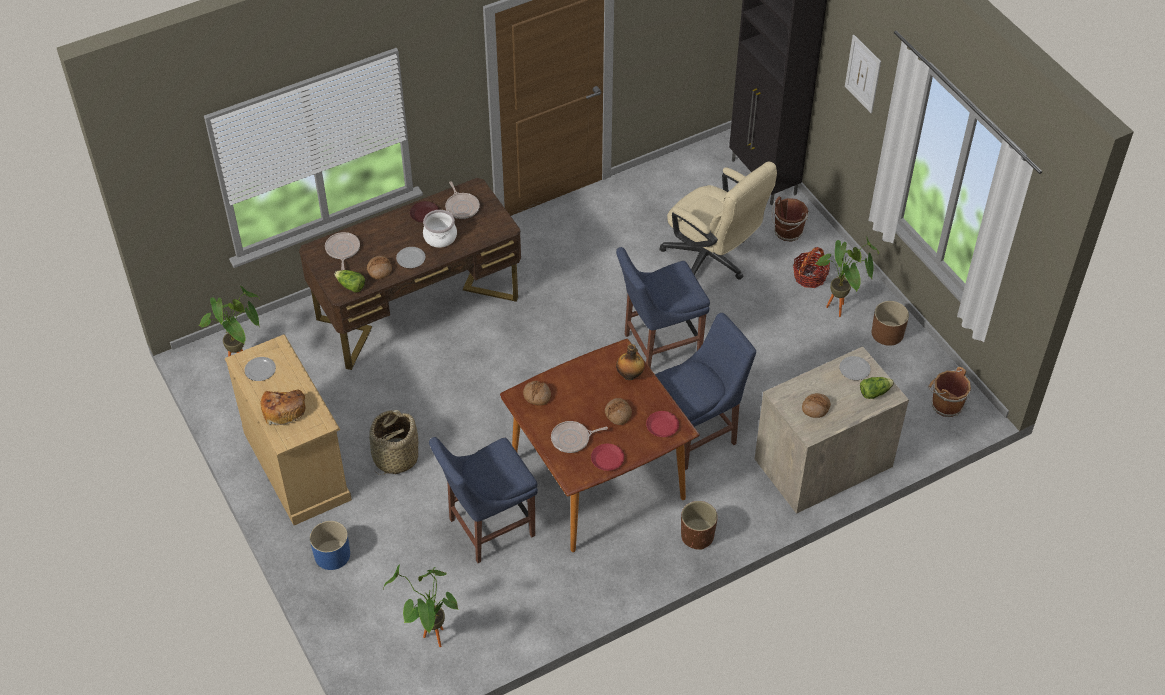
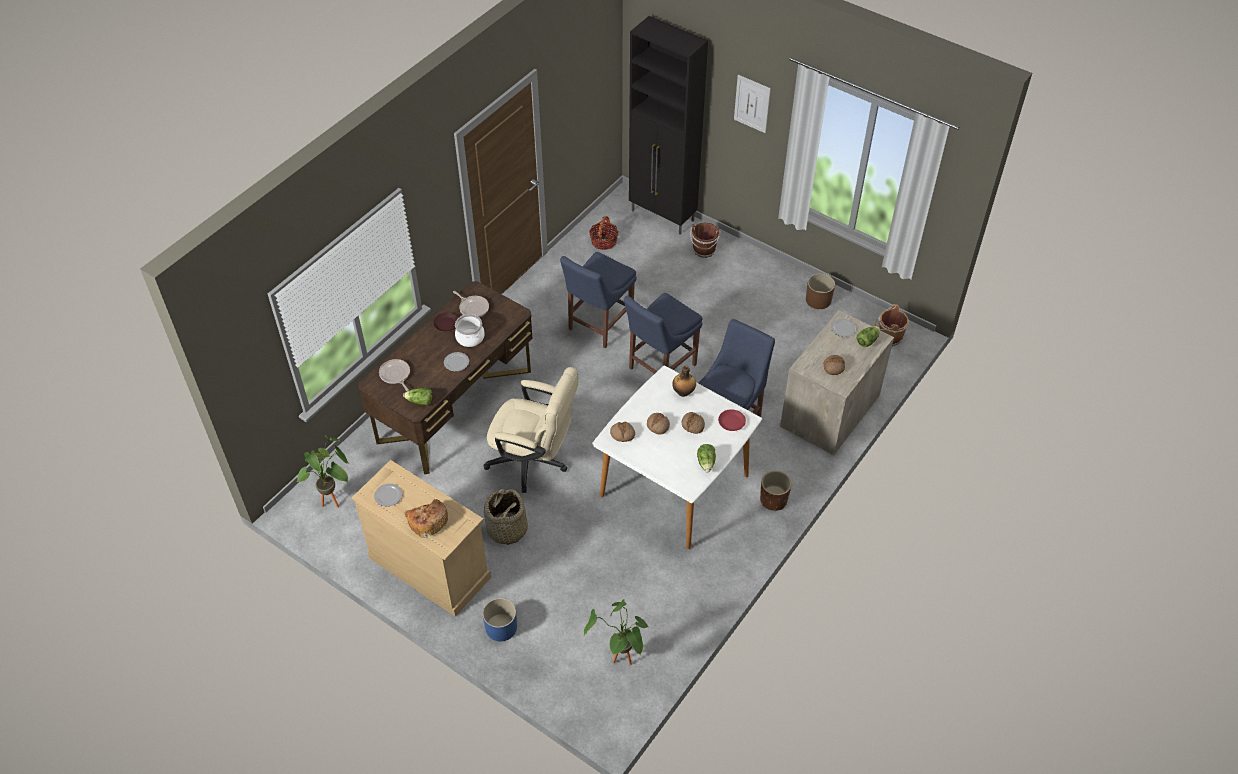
camera: 25 degrees left, 0 degrees up
bread [367,256,392,279] -> bread moved to [647,413,670,435]
blue chair [429,437,538,563] -> blue chair moved to [560,252,637,349]
brown dining table [500,339,700,552] -> white dining table [592,365,762,549]
frying pan [551,421,608,453] -> none
red plate [591,444,624,471] -> lettuce [697,444,716,473]
beige office chair [660,162,777,280] -> beige office chair moved to [483,367,578,493]
basket [793,247,830,288] -> basket moved to [589,216,619,250]
potted plant [815,236,879,317] -> none

